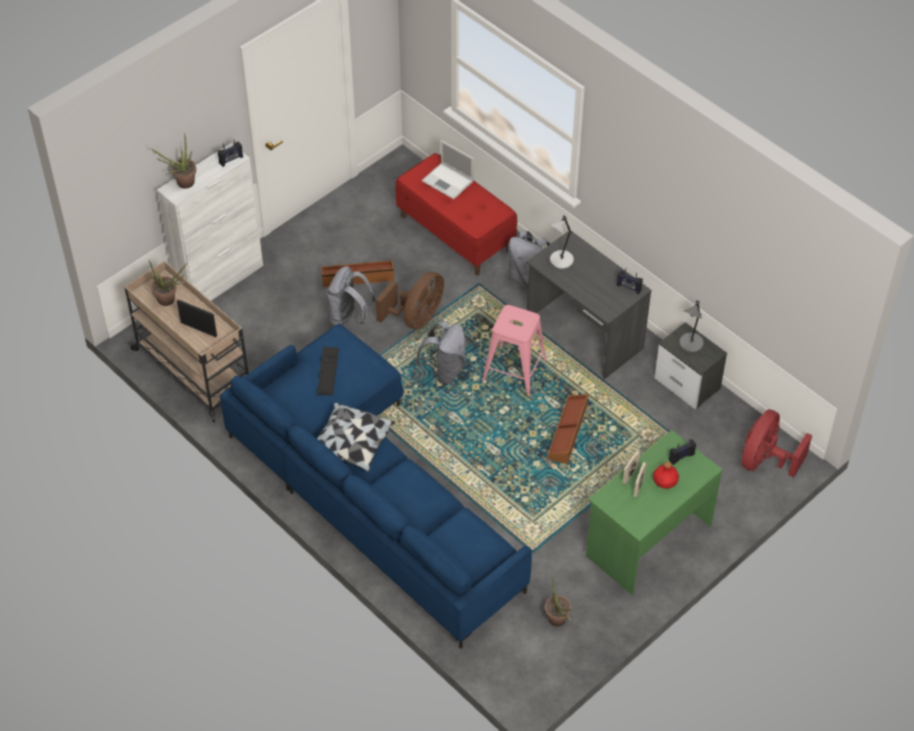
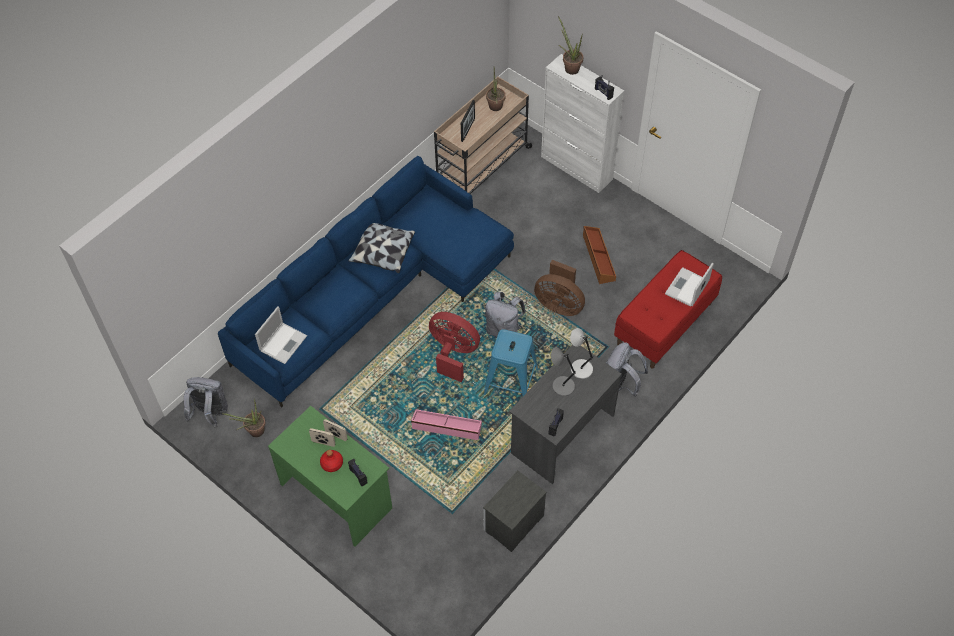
camera: 85 degrees right, 5 degrees up
keyboard [317,347,339,395] -> none
grey backpack [326,266,376,326] -> grey backpack moved to [184,377,228,428]
pink stool [482,305,547,396] -> blue stool [484,329,538,396]
brown storage box [548,394,589,464] -> pink storage box [411,409,482,440]
grey table lamp [679,300,704,352] -> grey table lamp moved to [551,347,576,396]
red fan [741,409,812,478] -> red fan moved to [429,312,480,382]
none -> laptop [255,306,307,364]

